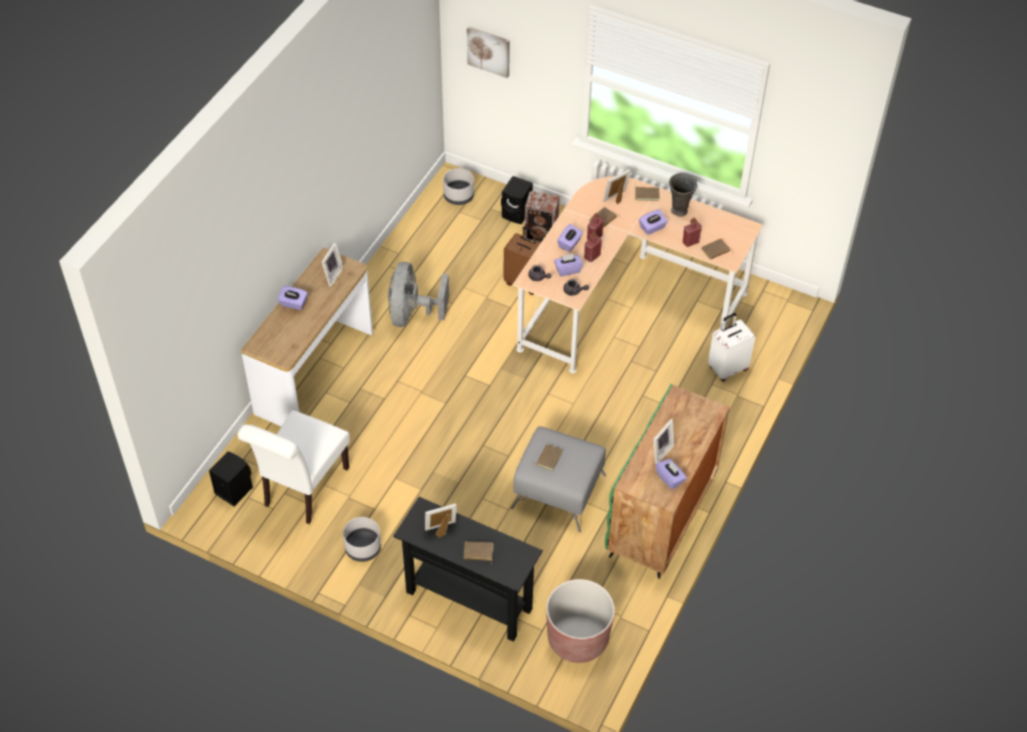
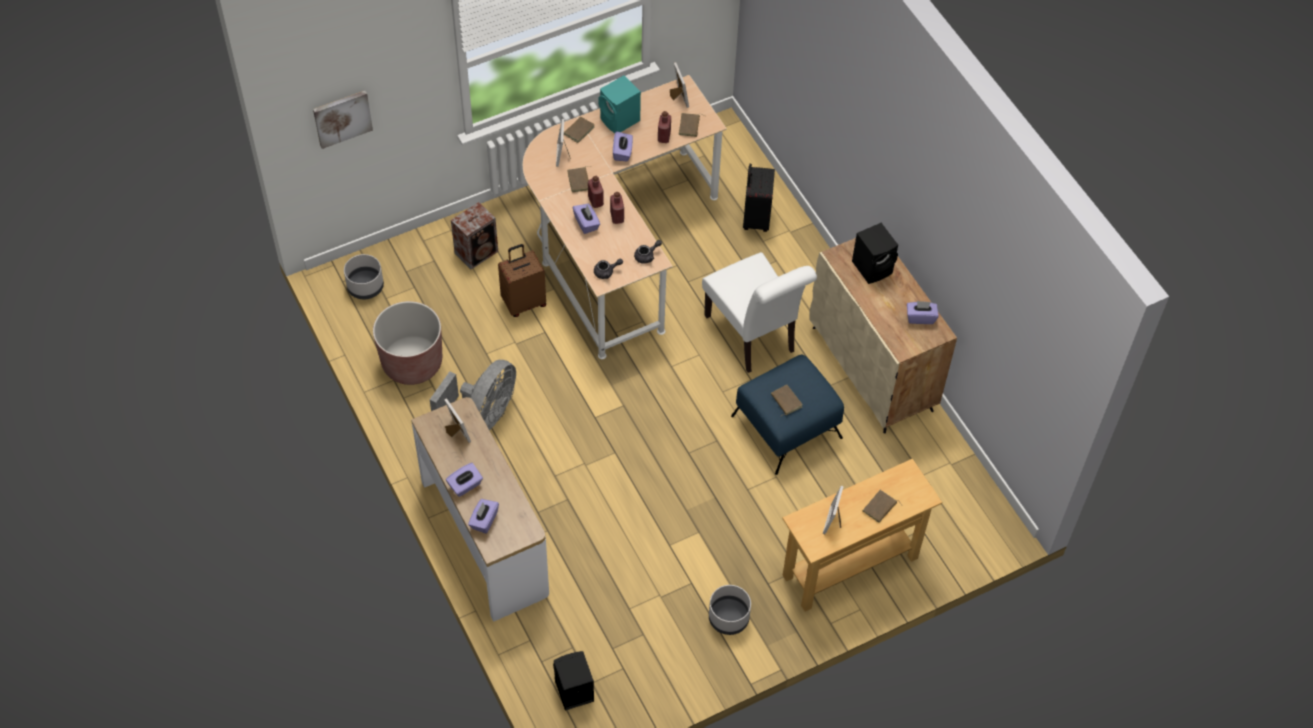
camera: 55 degrees left, 5 degrees up
white chair [238,410,350,524] -> white chair moved to [702,252,817,373]
grey fan [388,262,449,327] -> grey fan turned 105 degrees counterclockwise [430,360,516,430]
black console table [393,497,543,642] -> beige console table [782,459,942,611]
black speaker [501,176,533,224] -> black speaker moved to [852,223,898,284]
grey ottoman [511,426,606,532] -> blue ottoman [731,355,844,475]
brown planter [546,579,615,663] -> brown planter moved to [373,301,442,385]
purple tissue box [554,253,583,276] -> purple tissue box moved to [468,499,499,534]
green cabinet [605,384,730,579] -> beige cabinet [809,238,957,434]
picture frame [653,419,674,464] -> picture frame moved to [670,62,689,108]
grey vase [669,173,698,217] -> turquoise speaker [598,75,641,133]
white suitcase [708,313,756,381] -> black suitcase [743,164,775,232]

